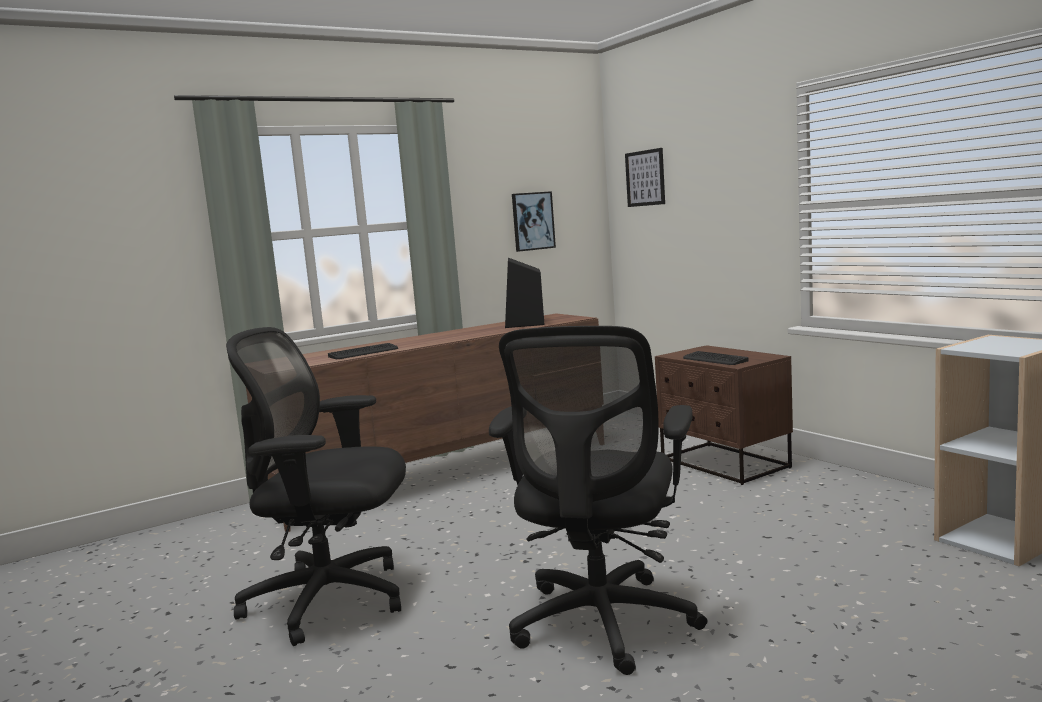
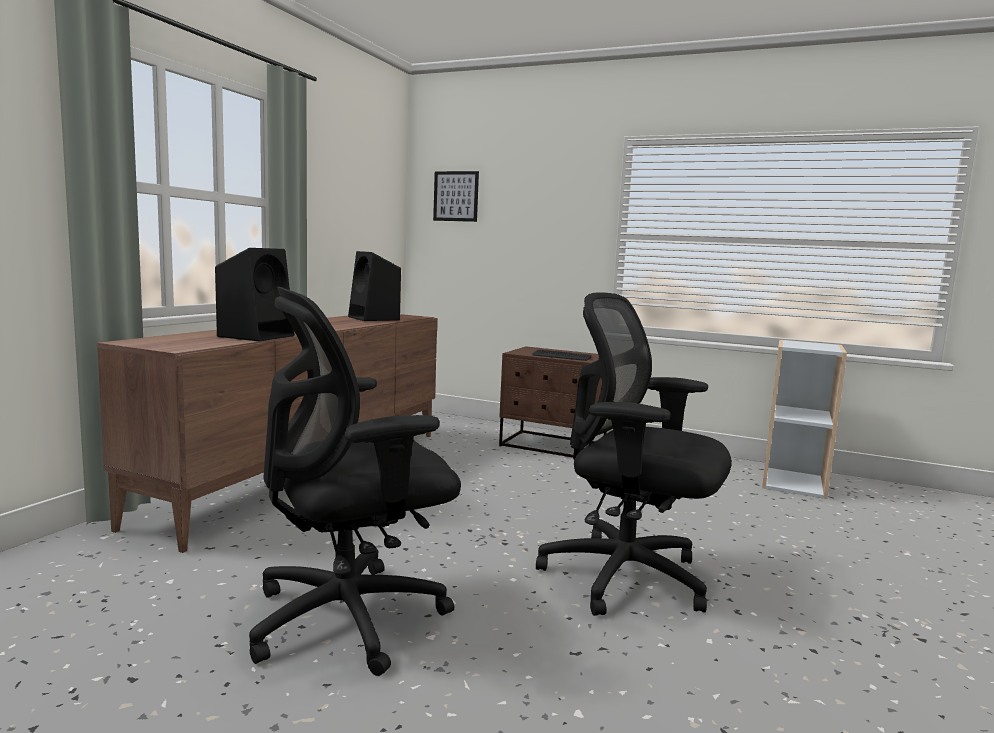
camera: 35 degrees left, 0 degrees up
keyboard [328,343,398,359] -> black speaker [215,248,295,341]
black office chair [489,326,707,675] -> black office chair turned 135 degrees clockwise [536,292,732,616]
picture [512,191,556,252] -> none

